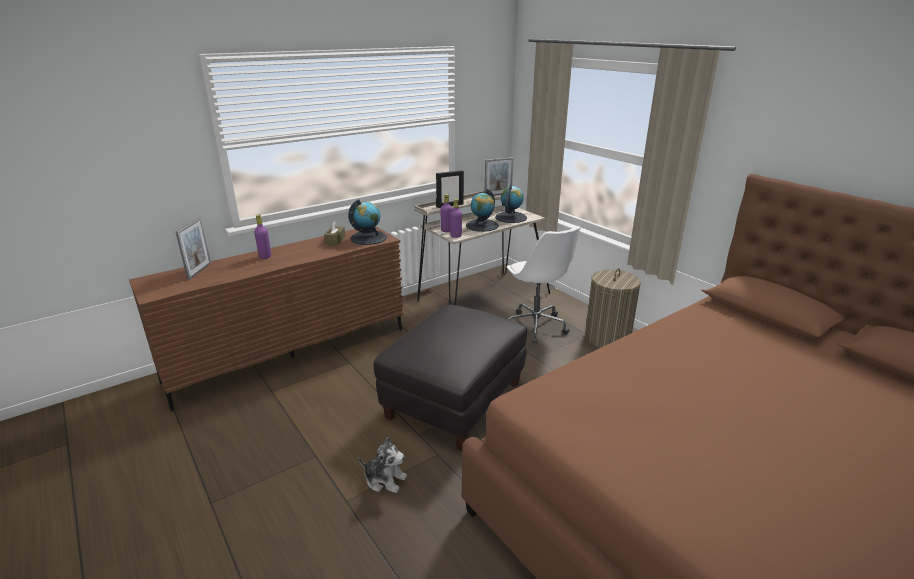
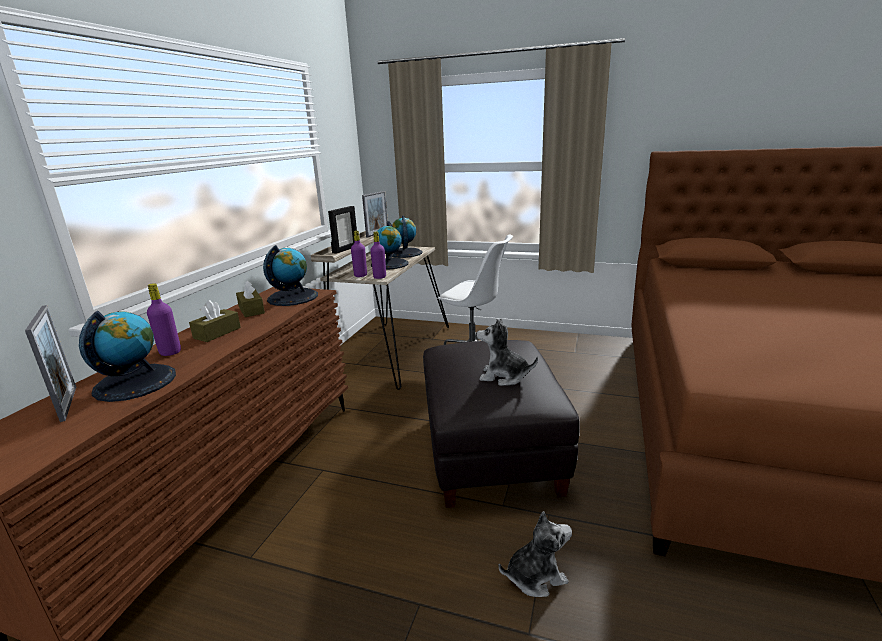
camera: 35 degrees left, 5 degrees down
laundry basket [585,268,641,348] -> none
none -> globe [79,311,176,402]
none -> brown tissue box [189,300,241,342]
none -> plush toy [477,319,538,386]

